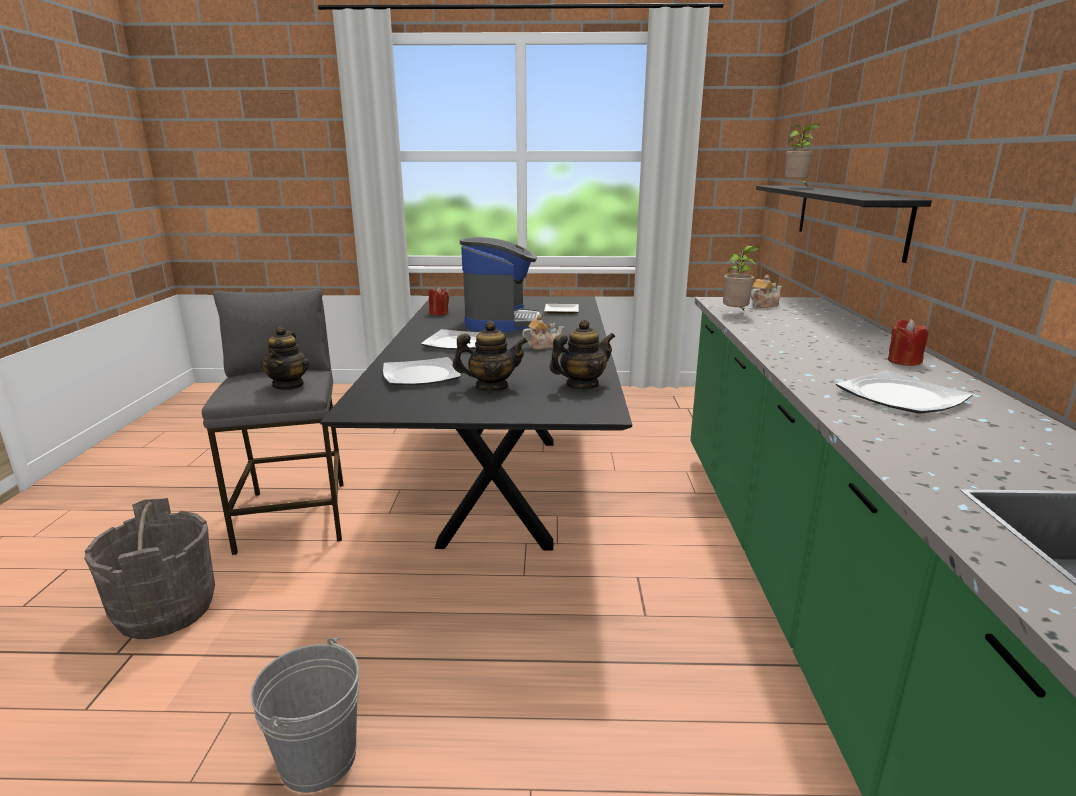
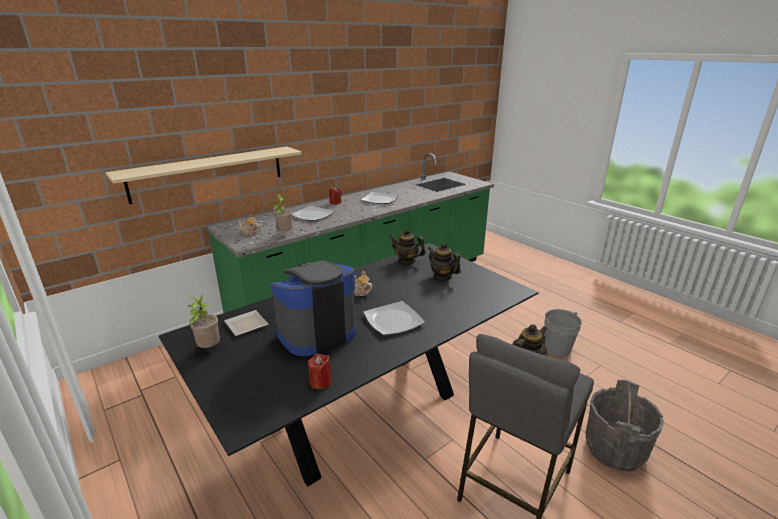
camera: 130 degrees left, 5 degrees up
plate [383,357,461,385] -> plate moved to [292,206,335,221]
black shelf [756,186,932,263] -> beige shelf [105,147,302,204]
potted plant [784,124,819,186] -> potted plant moved to [188,292,220,348]

